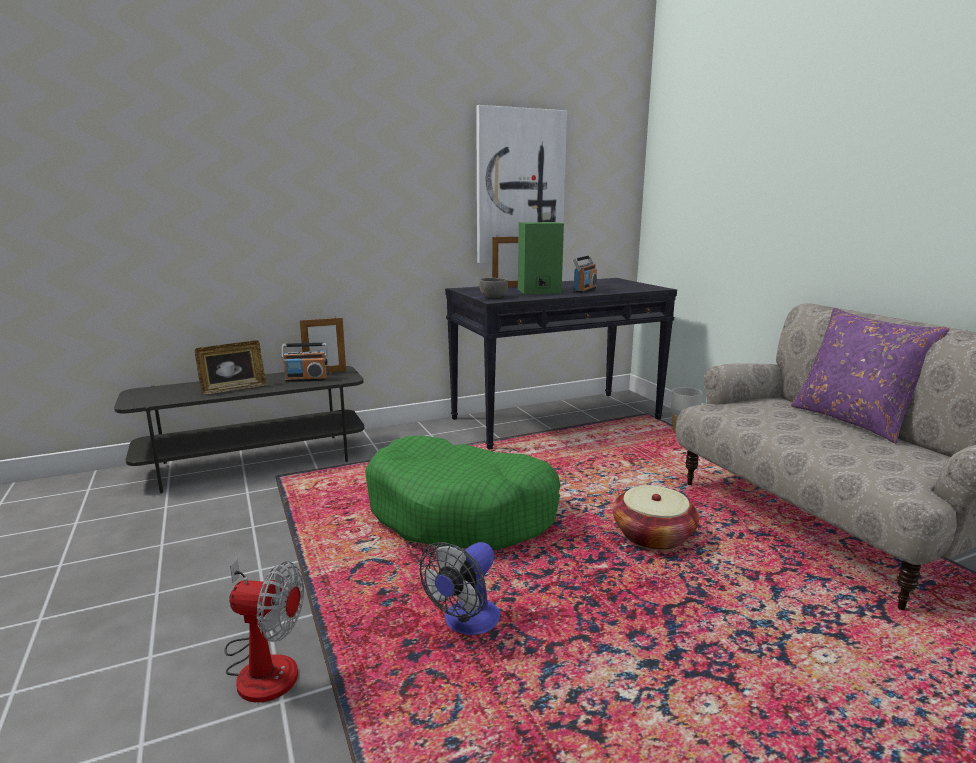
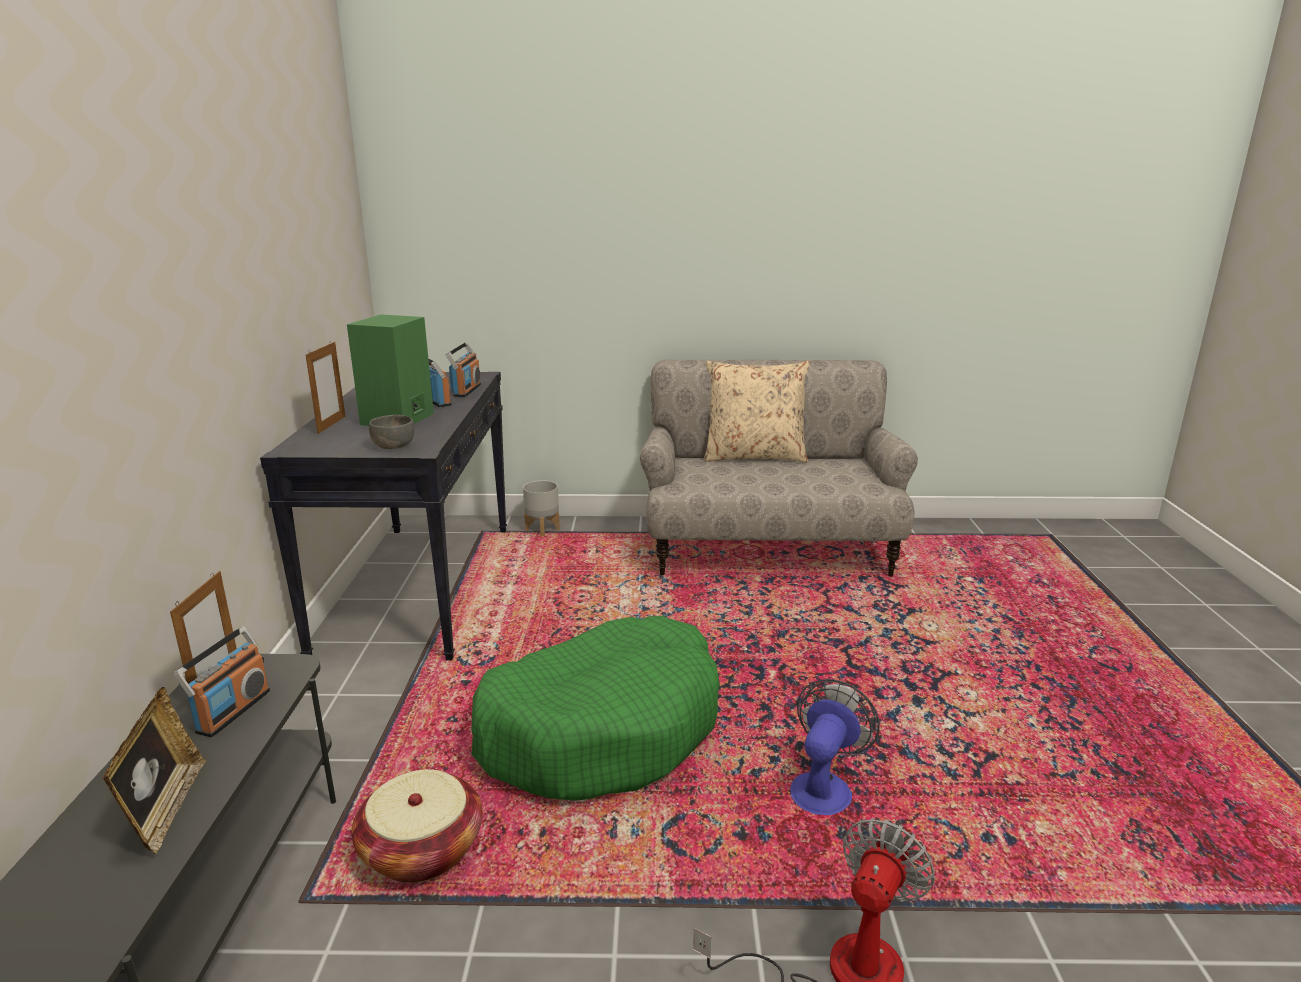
camera: 65 degrees left, 5 degrees up
fan [420,542,500,635] -> fan turned 120 degrees counterclockwise [790,679,880,815]
picture [476,105,567,263] -> none
basket [613,485,699,550] -> basket moved to [352,769,482,883]
purple pillow [791,308,949,443] -> beige pillow [704,361,810,462]
none -> radio [446,342,481,397]

